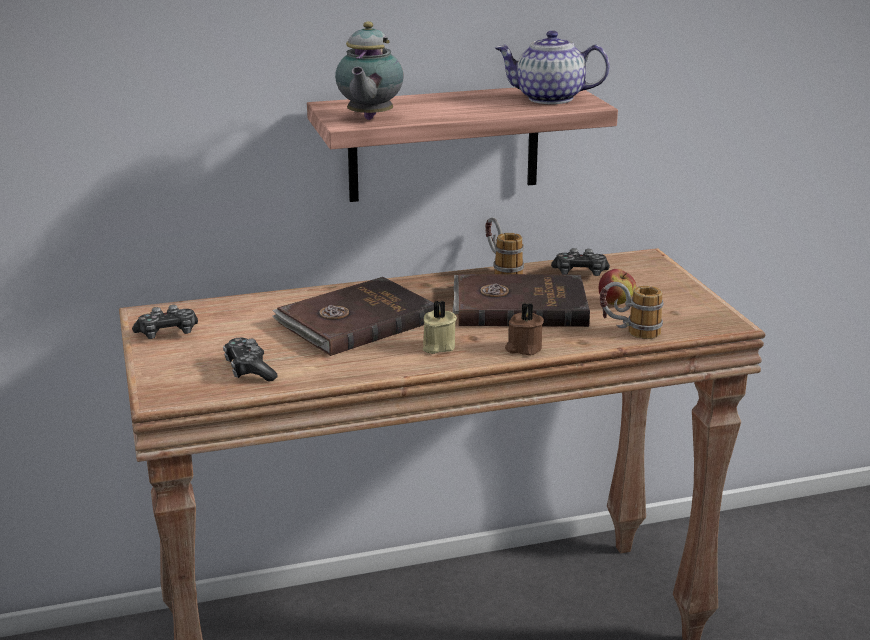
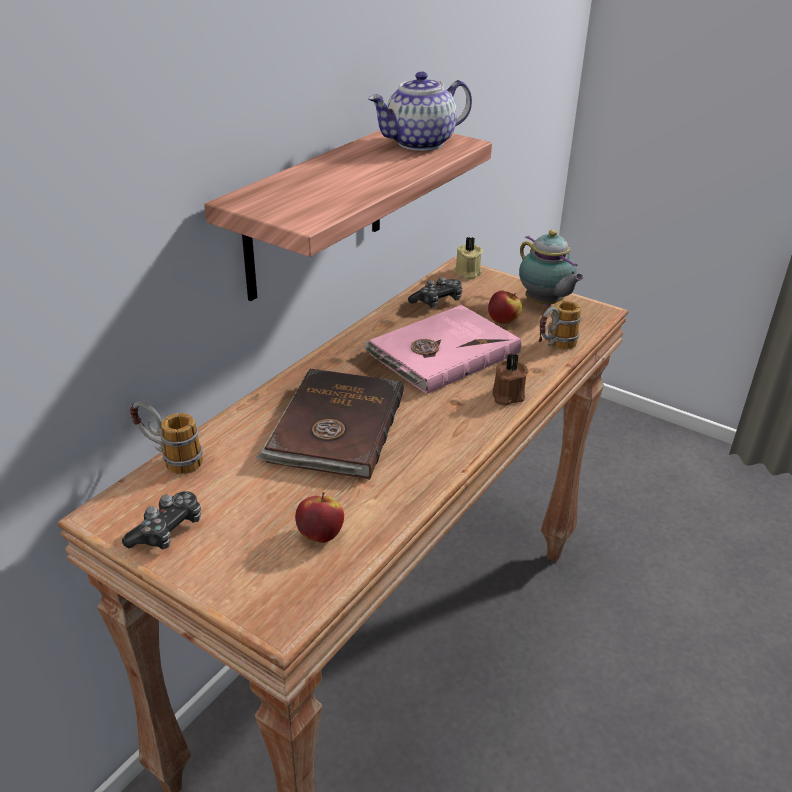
camera: 40 degrees left, 10 degrees up
game controller [223,338,278,382] -> apple [295,492,344,543]
teapot [335,21,404,120] -> teapot moved to [519,230,584,306]
beige candle [423,300,457,354] -> beige candle moved to [454,237,483,279]
brown book [453,274,590,327] -> pink book [363,305,521,394]
mug [485,218,524,274] -> mug moved to [130,401,203,474]

